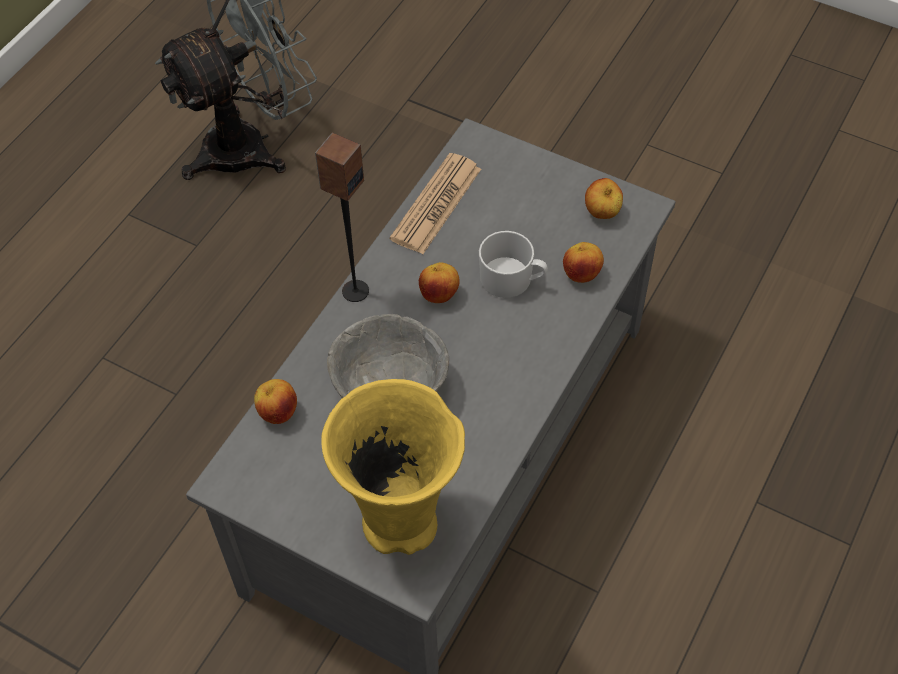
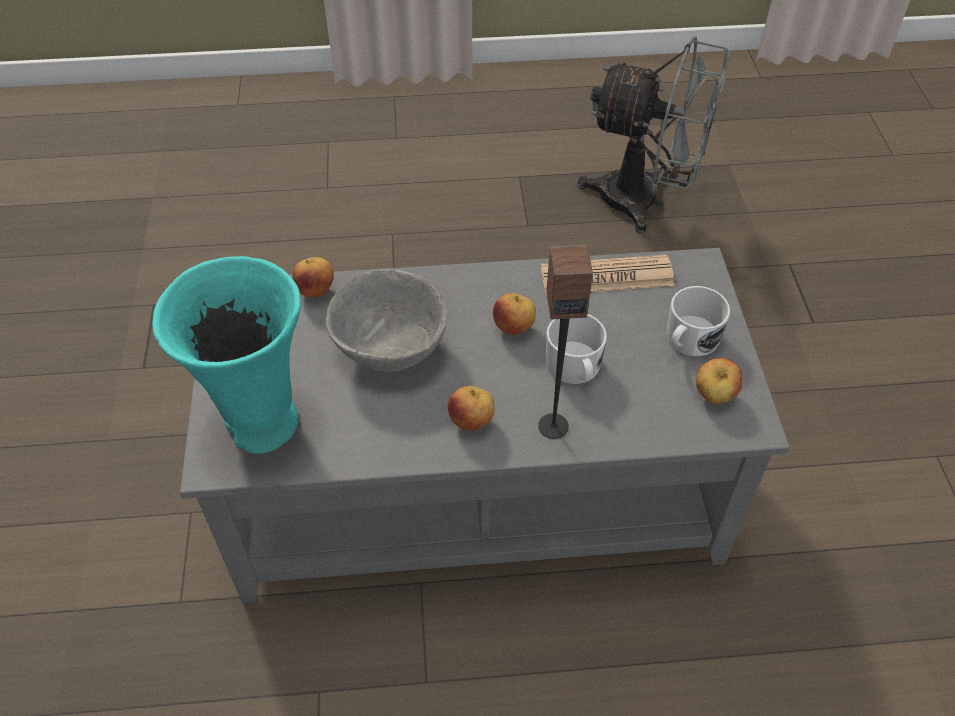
camera: 55 degrees right, 5 degrees down
speaker [315,133,369,302] -> speaker moved to [538,245,593,439]
yellow vase [321,379,465,555] -> turquoise vase [152,256,301,454]
apple [563,242,604,283] -> apple moved to [448,386,495,431]
none -> white mug [666,286,730,356]

